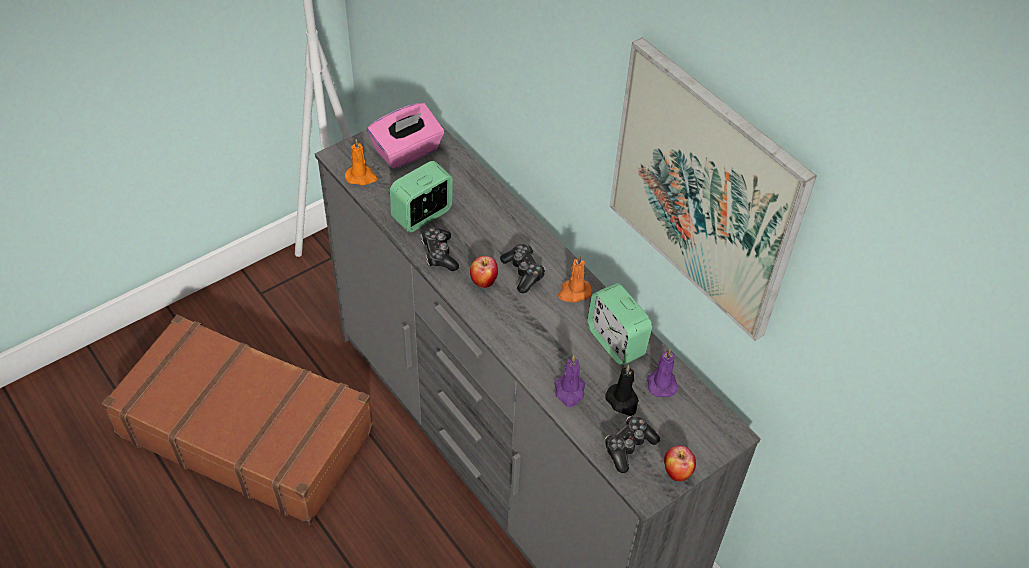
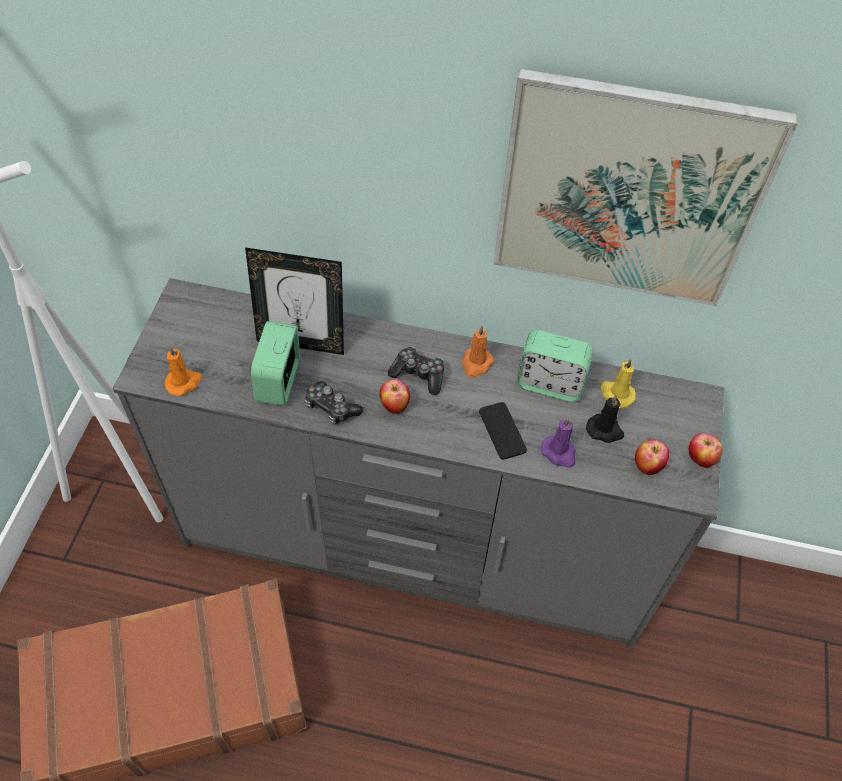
camera: 40 degrees left, 5 degrees up
pink tissue box [367,103,444,169] -> none
game controller [605,416,660,473] -> apple [635,439,669,475]
purple candle [647,349,679,397] -> yellow candle [601,359,636,408]
none -> picture frame [245,247,344,355]
none -> phone [479,402,527,460]

